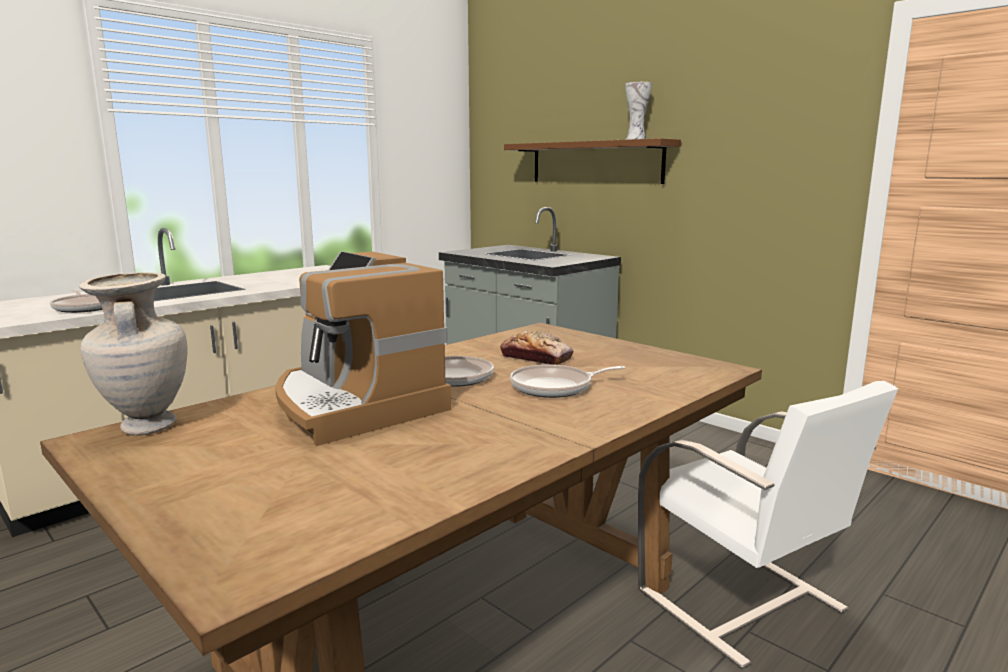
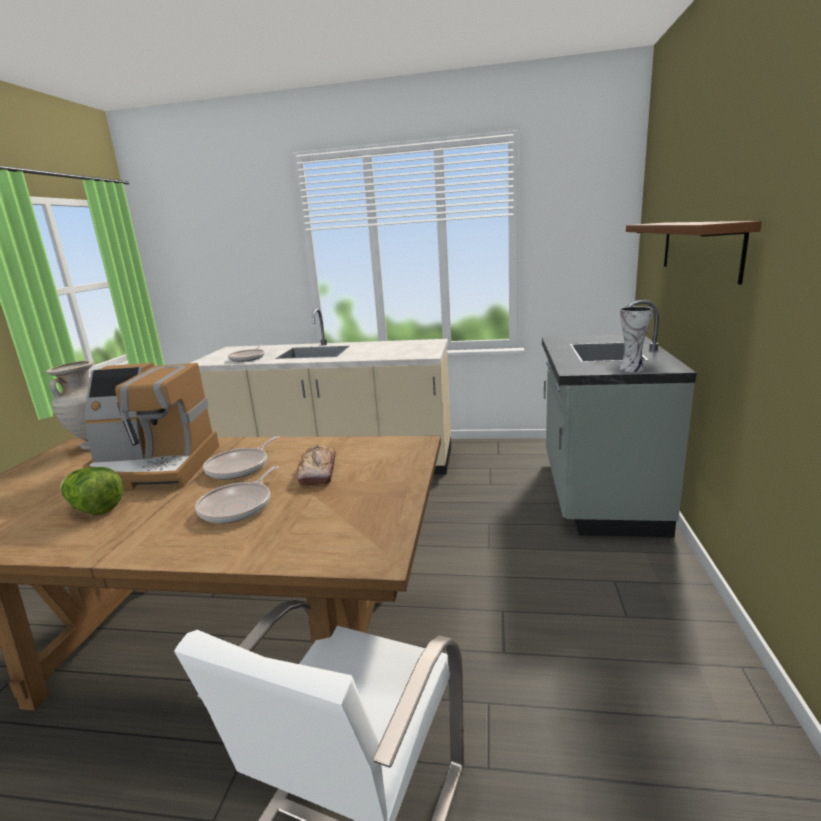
camera: 55 degrees right, 5 degrees up
coffee machine [275,252,451,446] -> coffee machine turned 105 degrees counterclockwise [83,363,219,489]
frying pan [510,364,626,398] -> frying pan turned 105 degrees counterclockwise [195,465,278,523]
vase [625,82,652,140] -> vase moved to [619,306,653,372]
none -> lettuce [60,467,124,515]

